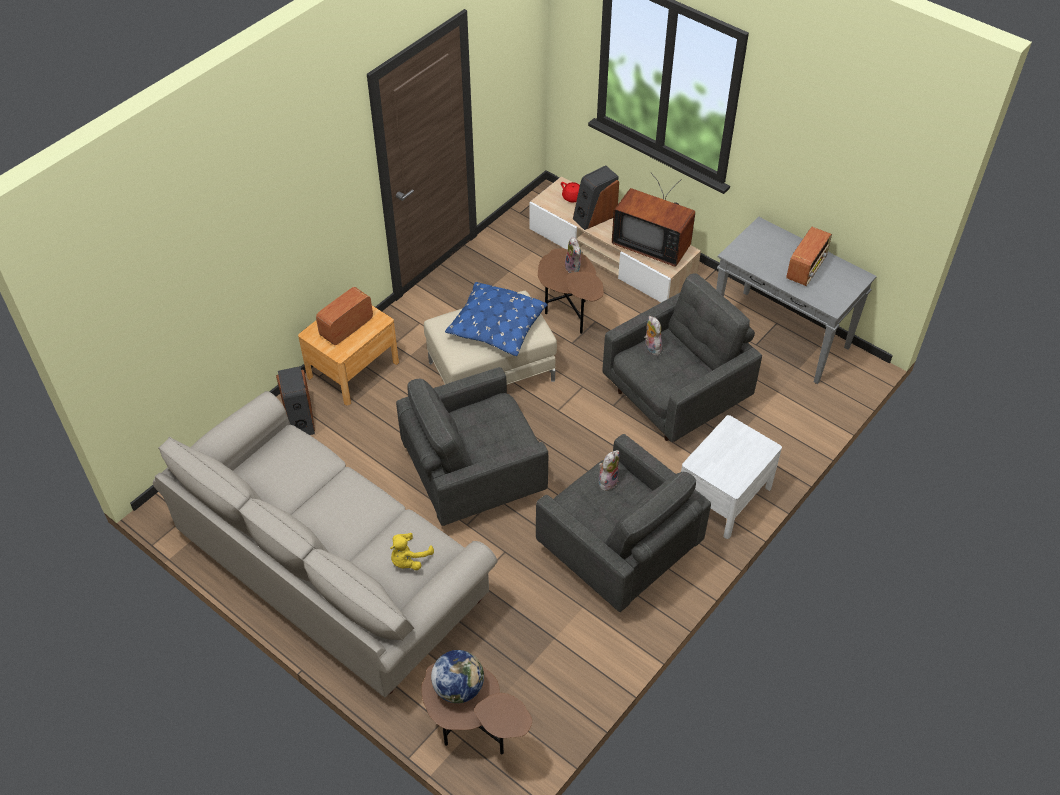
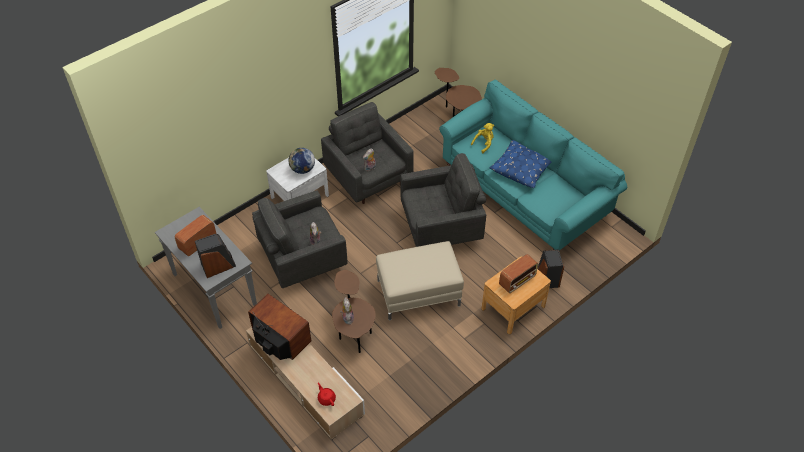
camera: 170 degrees left, 0 degrees up
beige sofa [153,391,497,698] -> turquoise sofa [439,80,627,251]
globe [431,650,484,703] -> globe moved to [288,148,315,174]
blue pillow [445,282,548,356] -> blue pillow moved to [490,140,552,188]
speaker [573,165,619,230] -> speaker moved to [195,234,236,278]

